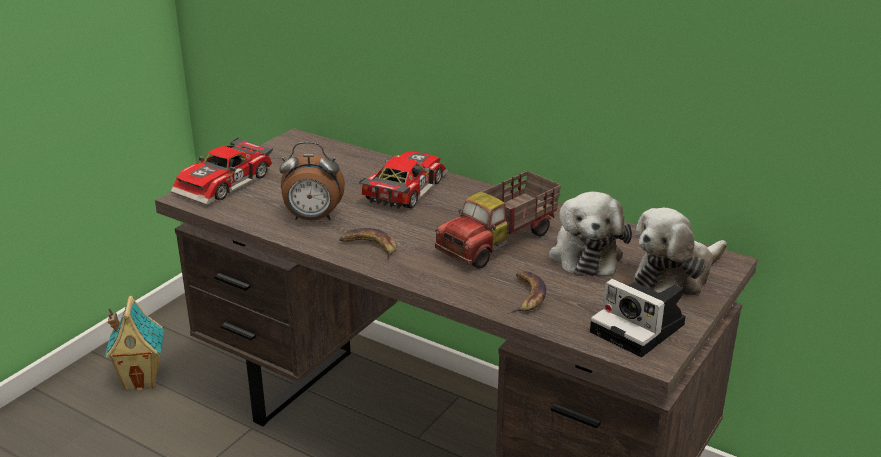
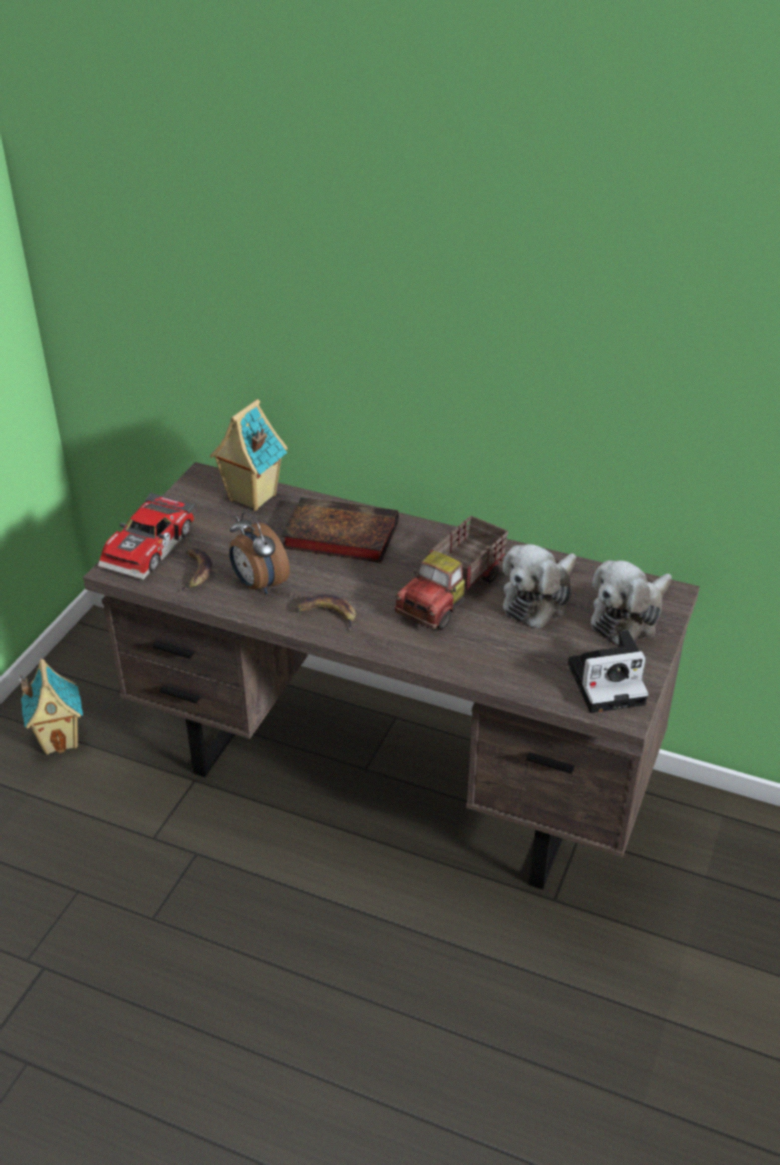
camera: 10 degrees left, 10 degrees up
alarm clock [279,142,345,220] -> alarm clock turned 60 degrees clockwise [229,512,290,594]
toy car [359,151,448,209] -> book [281,497,399,563]
banana [508,271,546,314] -> banana moved to [178,548,212,592]
plush toy [549,192,632,276] -> plush toy turned 45 degrees clockwise [502,544,576,629]
camera [590,279,686,357] -> camera turned 45 degrees counterclockwise [568,630,648,713]
none -> toy house [210,399,288,511]

